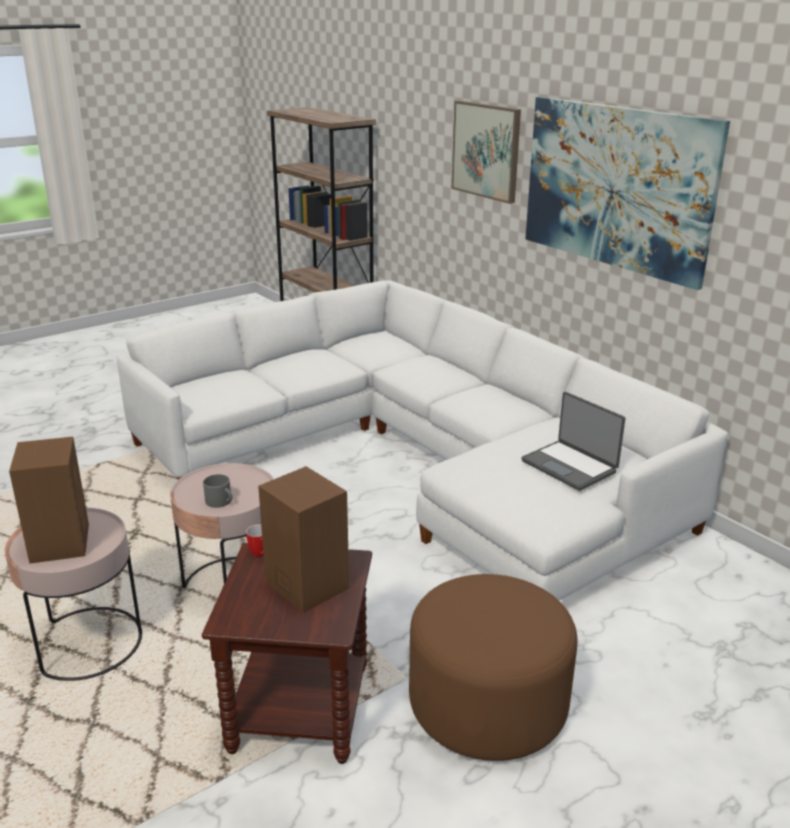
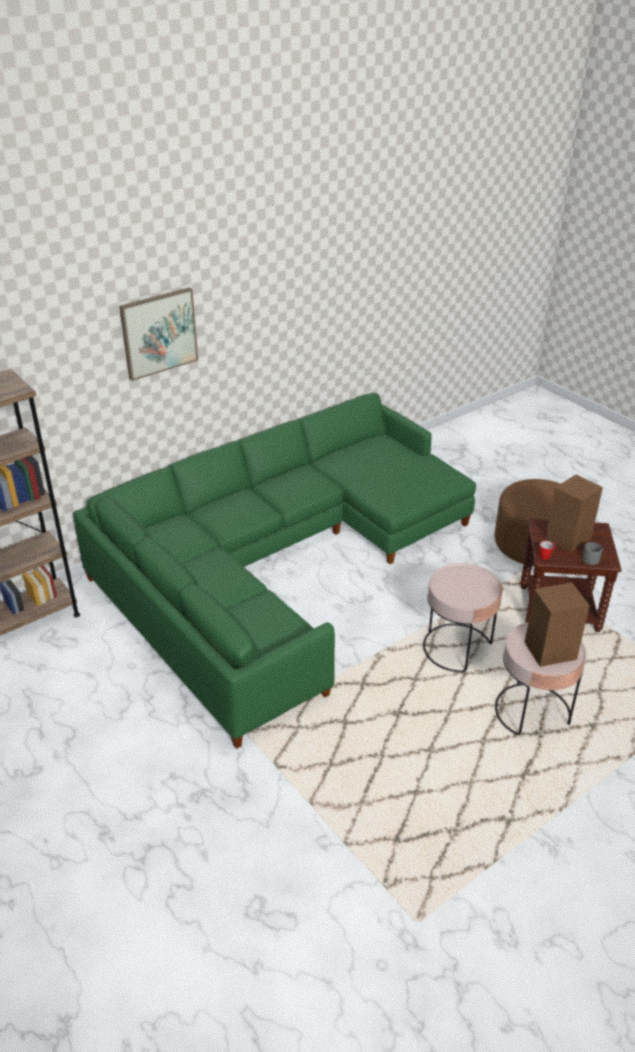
camera: 90 degrees left, 10 degrees up
white sofa [117,280,728,600] -> green sofa [73,393,476,749]
grey mug [203,474,232,508] -> grey mug moved to [582,542,603,565]
laptop [521,392,625,491] -> none
picture [525,97,730,290] -> none

